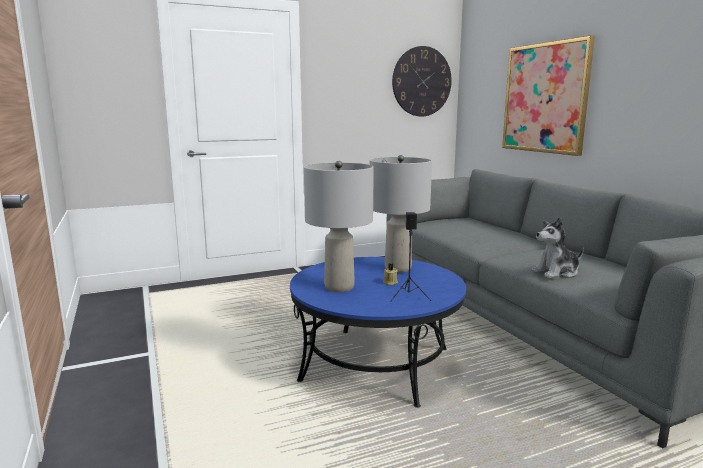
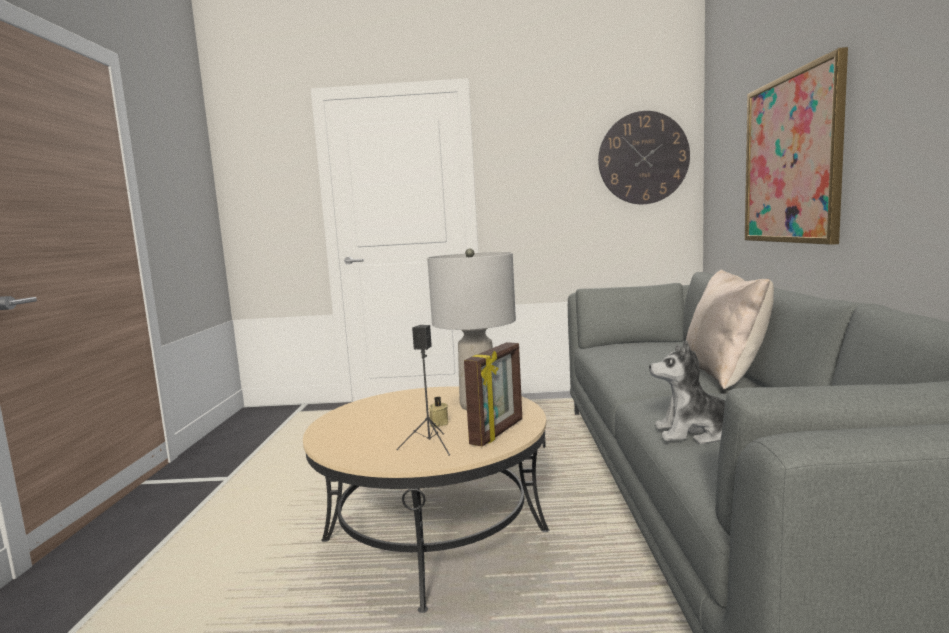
camera: 25 degrees right, 5 degrees down
blue coffee table [290,257,466,408] -> beige coffee table [303,387,549,613]
grey table lamp [304,161,374,292] -> none
none -> picture frame [464,342,522,446]
none -> beige pillow [686,269,774,389]

